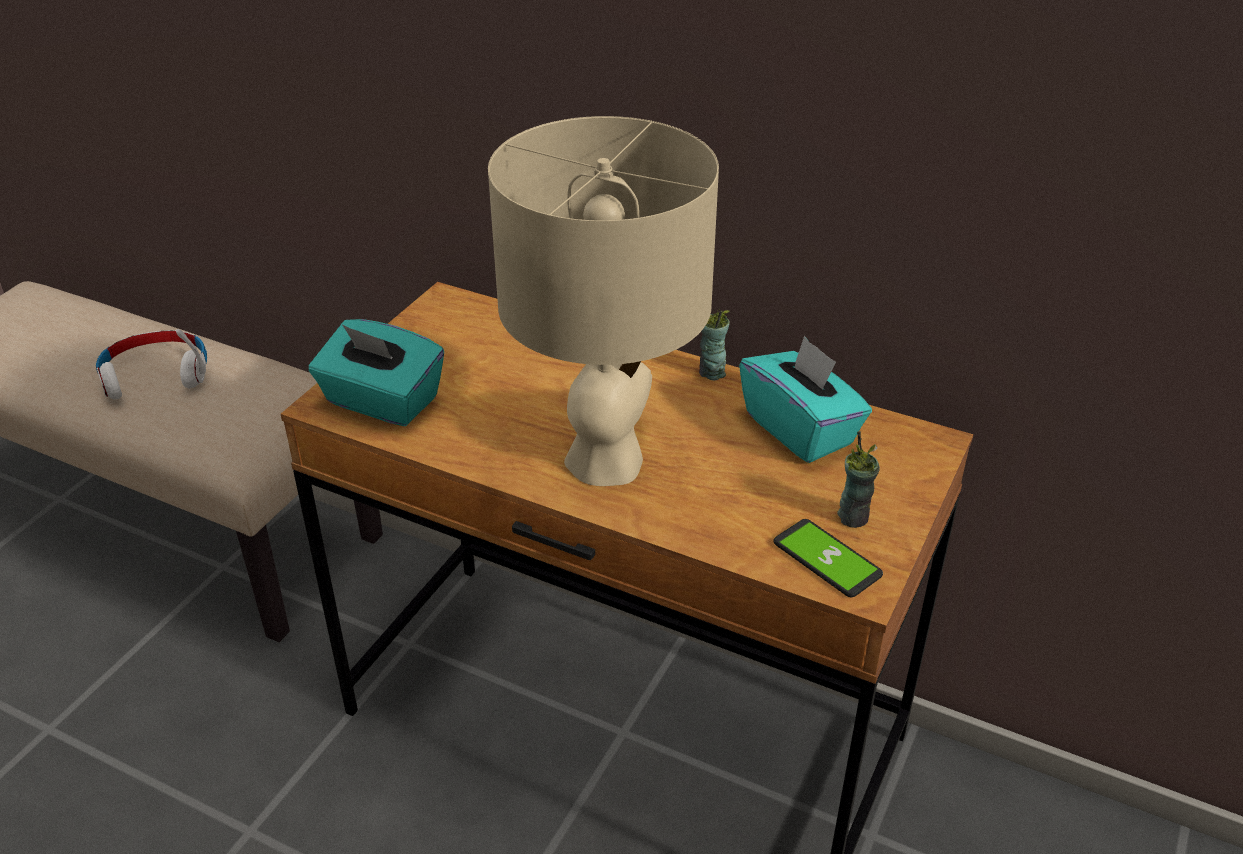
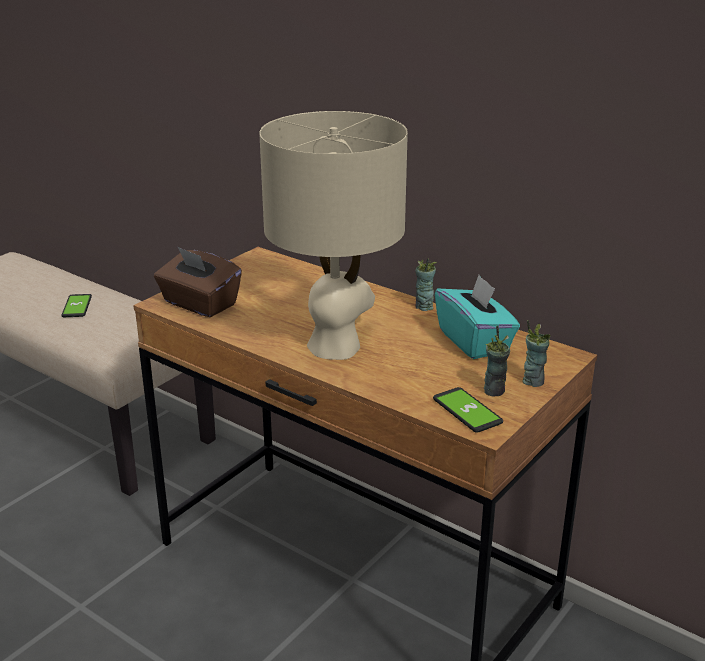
camera: 10 degrees right, 10 degrees down
white headphones [96,329,207,400] -> phone [61,294,92,317]
turquoise tissue box [309,319,444,426] -> brown tissue box [154,246,242,317]
none -> cup [522,320,551,387]

